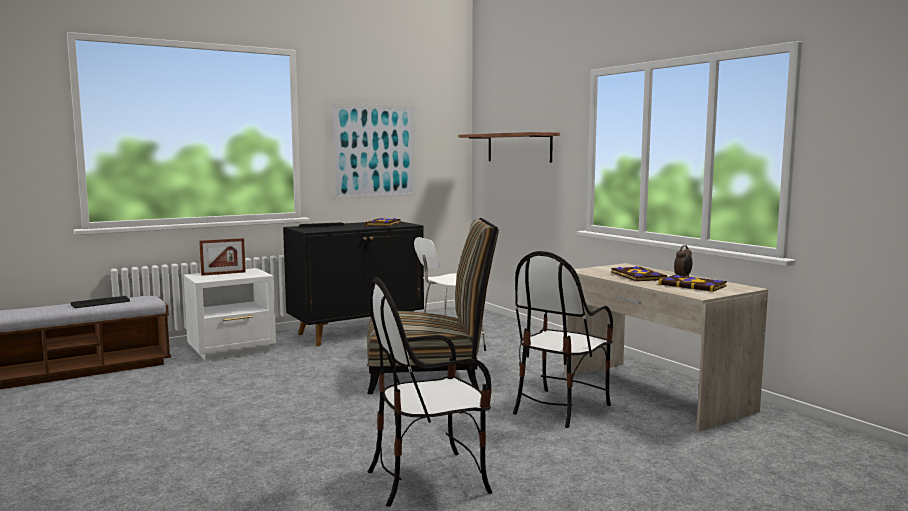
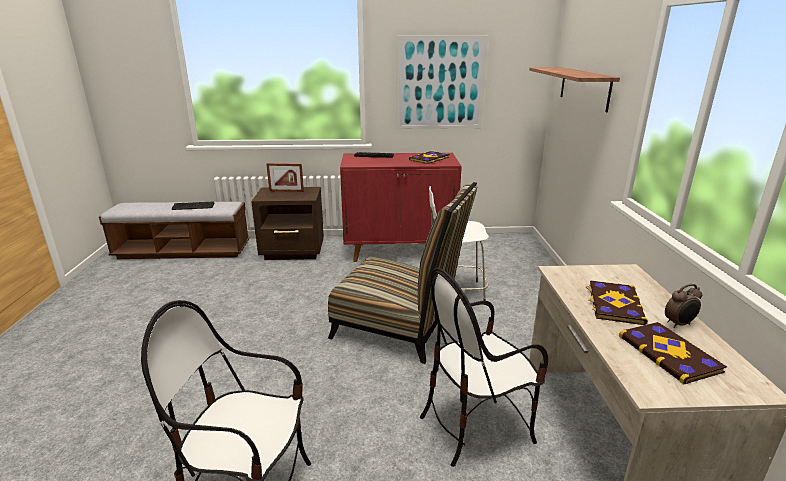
camera: 30 degrees right, 15 degrees up
white nightstand [183,268,276,361] -> brown nightstand [251,187,324,260]
black cabinet [283,221,424,347] -> red cabinet [340,153,462,262]

